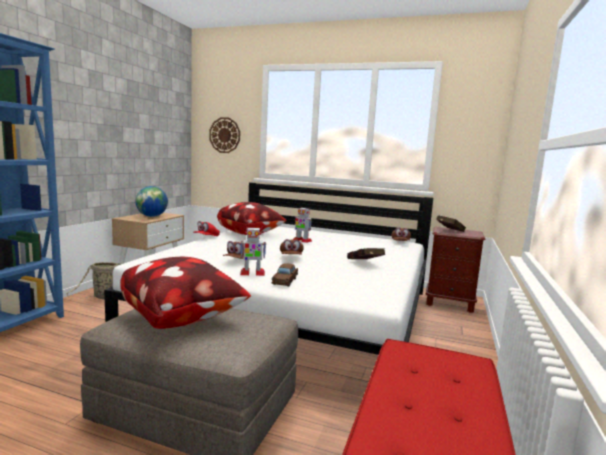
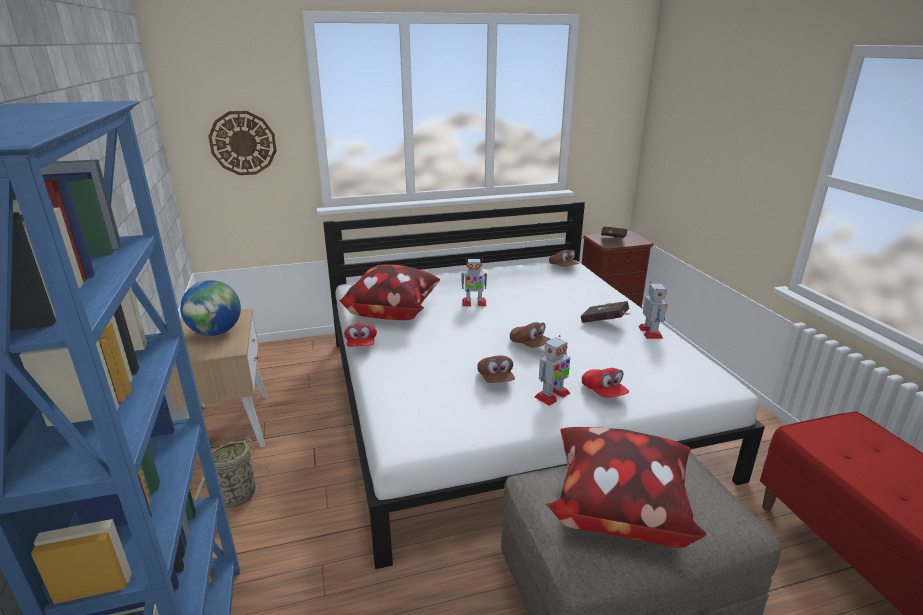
camera: 35 degrees left, 15 degrees up
brown toy car [271,263,298,287] -> red cap [582,368,629,398]
none -> toy robot [638,282,668,339]

